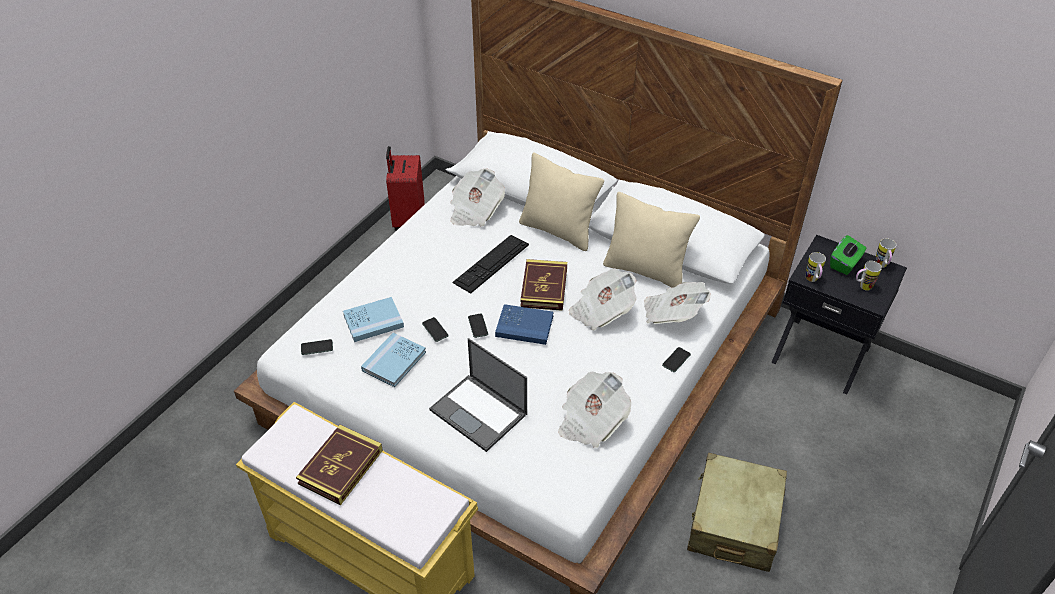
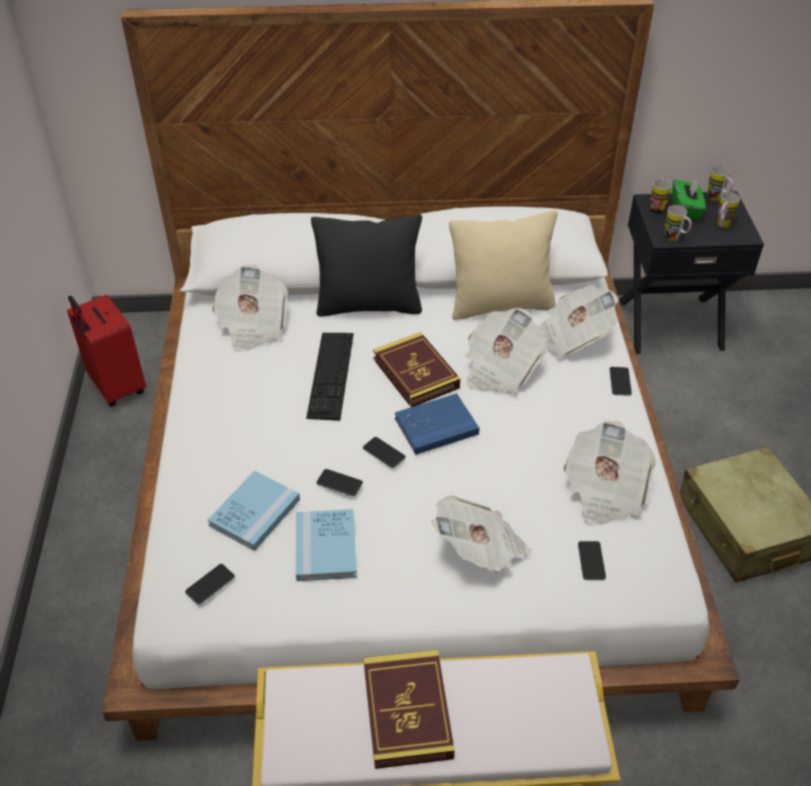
camera: 35 degrees left, 0 degrees up
laptop [429,338,527,452] -> newspaper [432,495,531,573]
beige pillow [519,152,604,251] -> black pillow [311,214,422,316]
none -> phone [578,541,606,580]
none -> mug [650,178,672,215]

